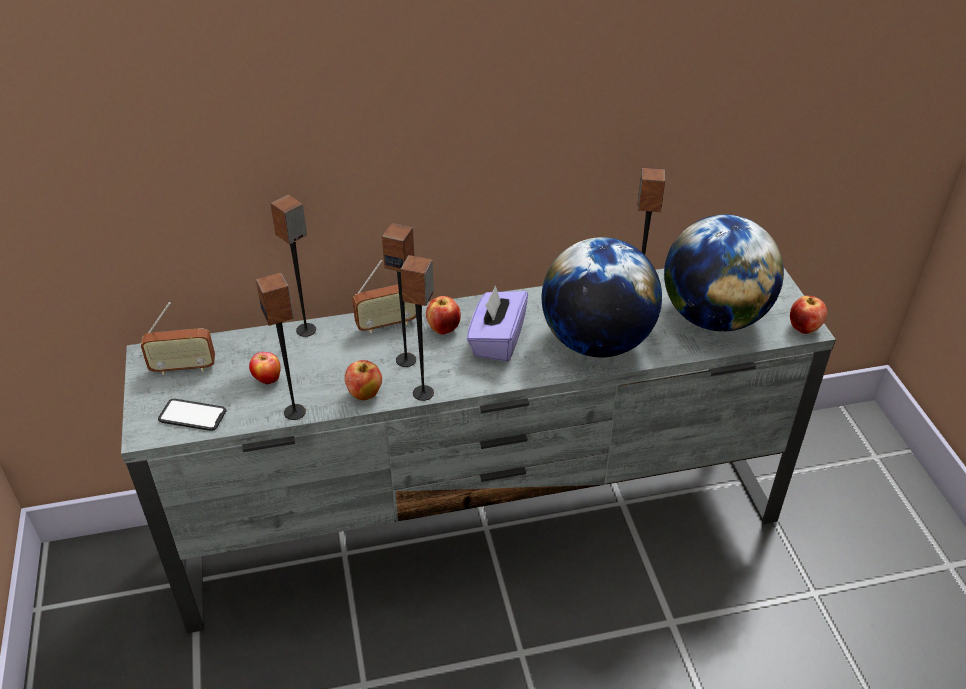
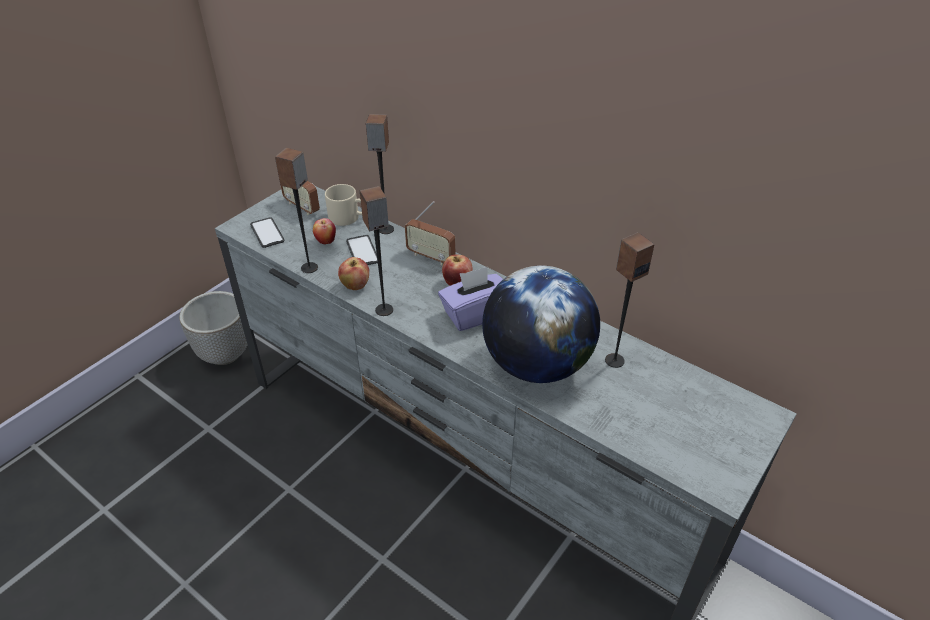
camera: 50 degrees right, 0 degrees up
speaker [382,223,416,367] -> none
globe [664,214,784,331] -> none
apple [790,296,827,334] -> none
none -> planter [179,291,247,365]
none -> beige mug [325,184,362,226]
none -> phone [346,235,378,265]

